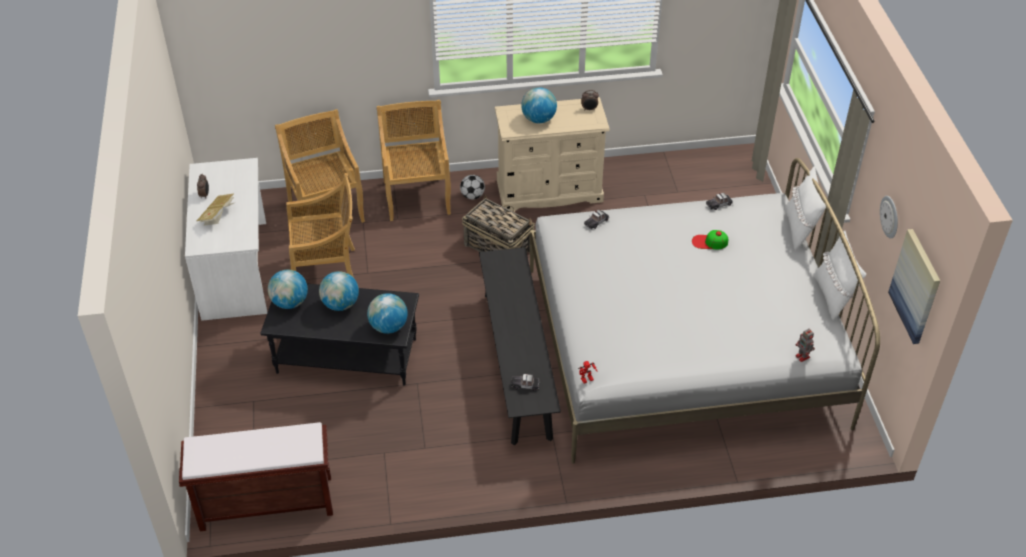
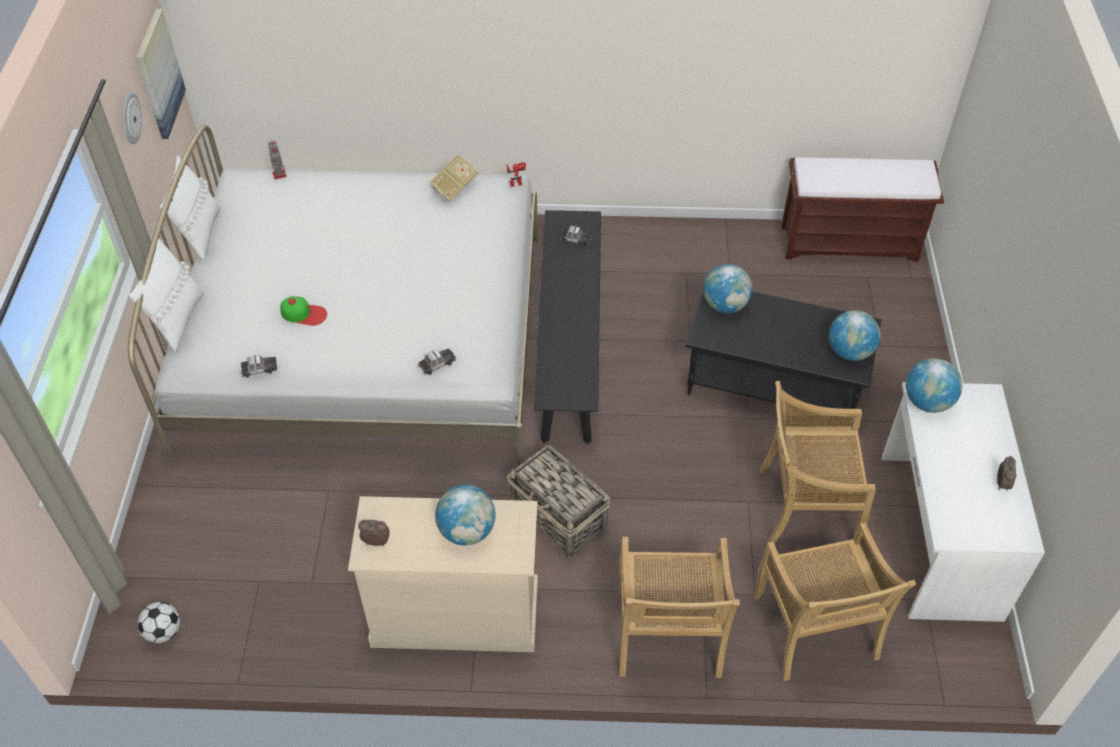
camera: 170 degrees left, 5 degrees up
book [197,193,234,226] -> book moved to [429,154,479,203]
globe [319,271,359,311] -> globe moved to [906,358,963,413]
football [460,175,485,199] -> football moved to [138,602,180,643]

